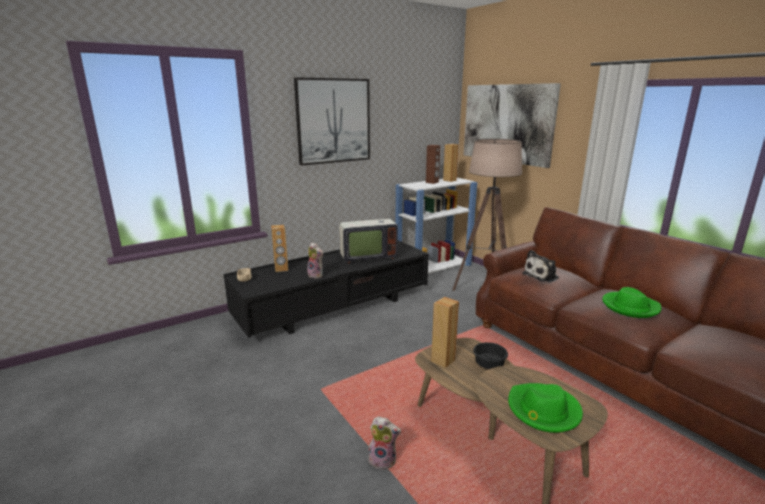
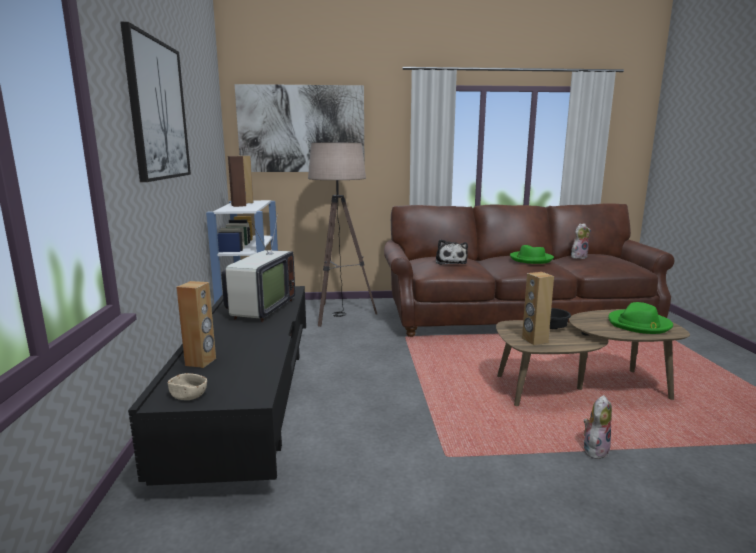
camera: 60 degrees left, 5 degrees down
plush toy [307,242,323,279] -> plush toy moved to [571,223,591,259]

